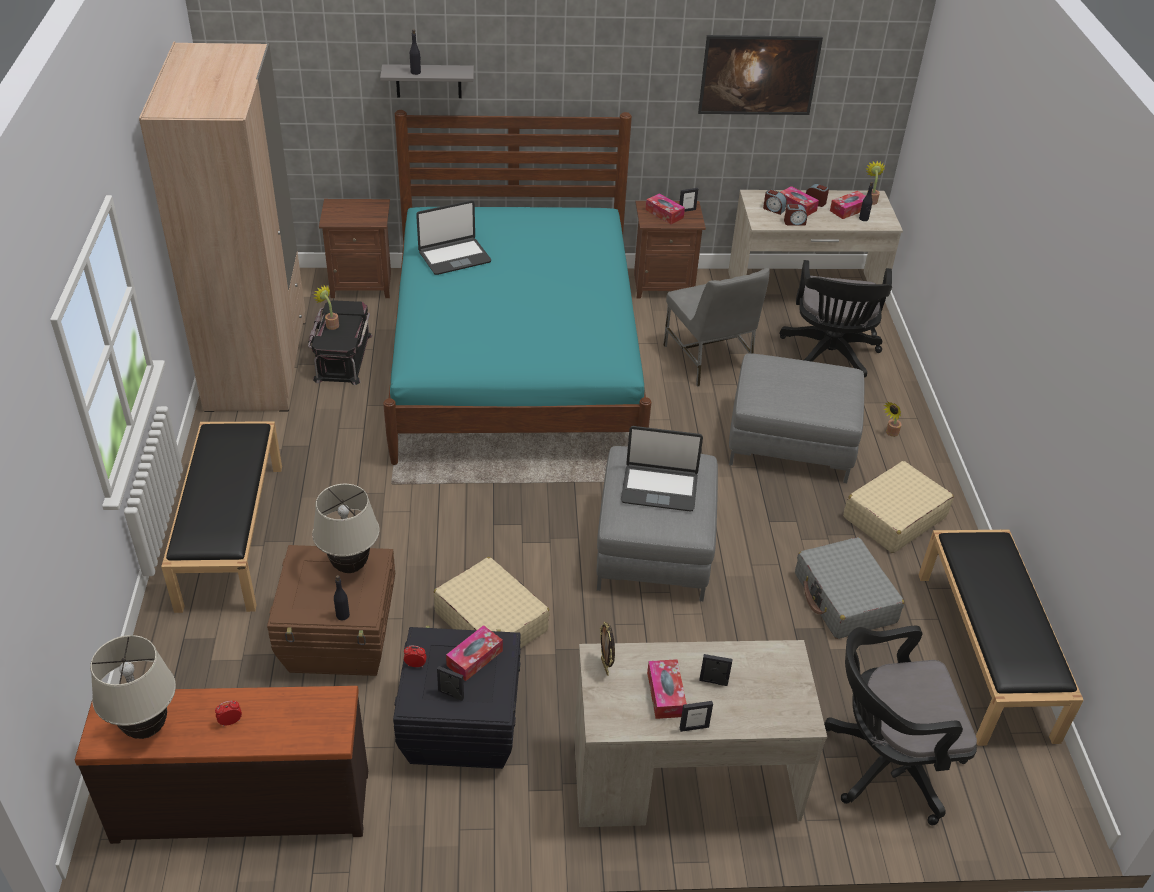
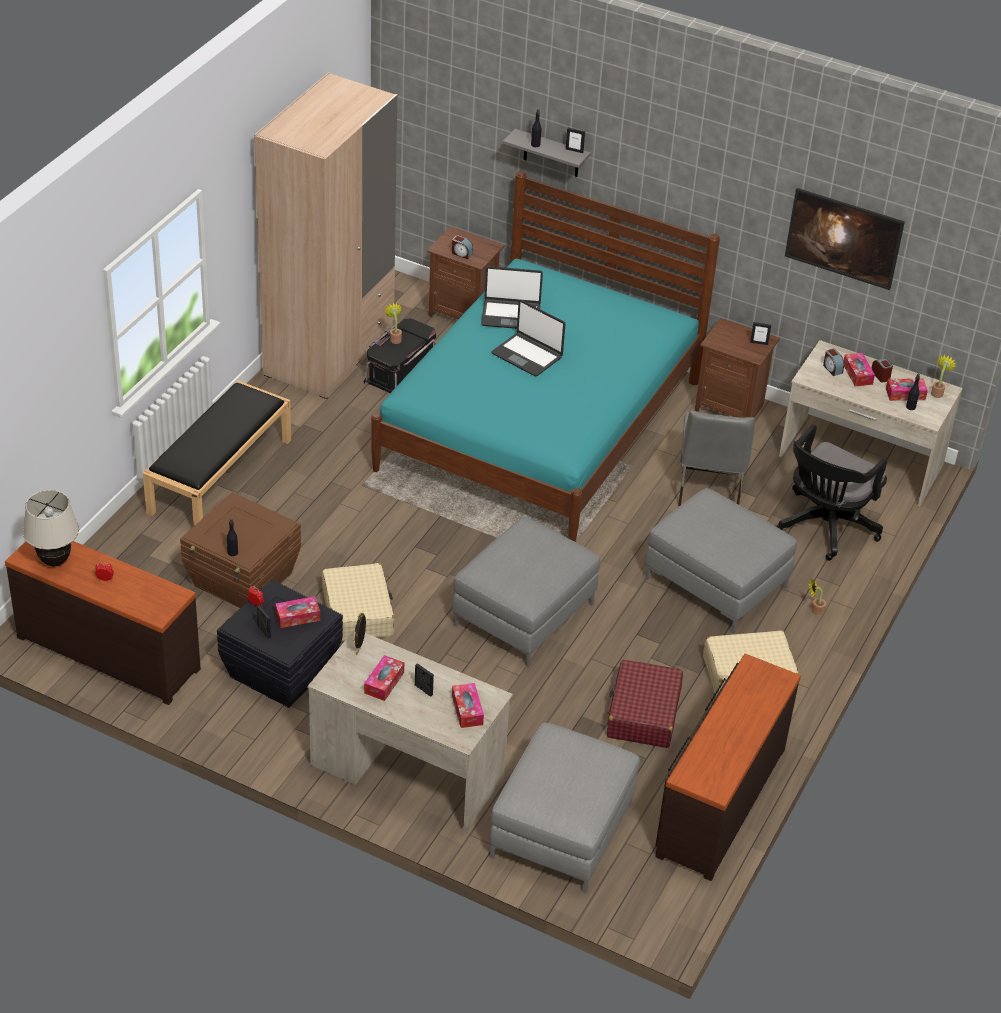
camera: 30 degrees right, 0 degrees up
beige table lamp [312,484,380,573] -> none
laptop [621,426,703,512] -> laptop moved to [492,300,565,376]
tissue box [646,193,685,224] -> tissue box moved to [452,683,484,728]
picture frame [680,701,713,732] -> picture frame moved to [566,127,585,153]
alarm clock [784,204,807,226] -> alarm clock moved to [452,235,473,259]
grey suitcase [795,537,904,639] -> red suitcase [607,660,683,748]
black office chair [824,626,977,825] -> grey ottoman [490,722,640,894]
black bench [919,529,1084,746] -> brown dresser [655,653,801,881]

